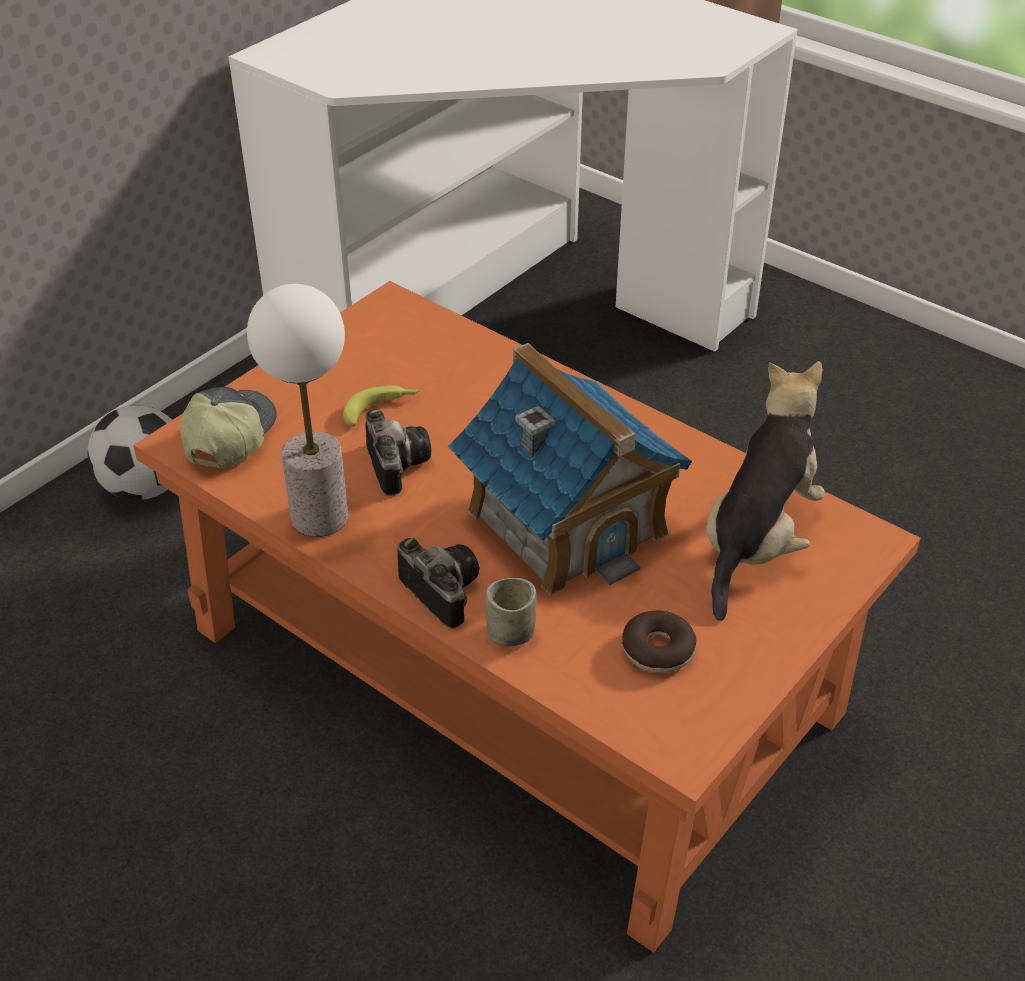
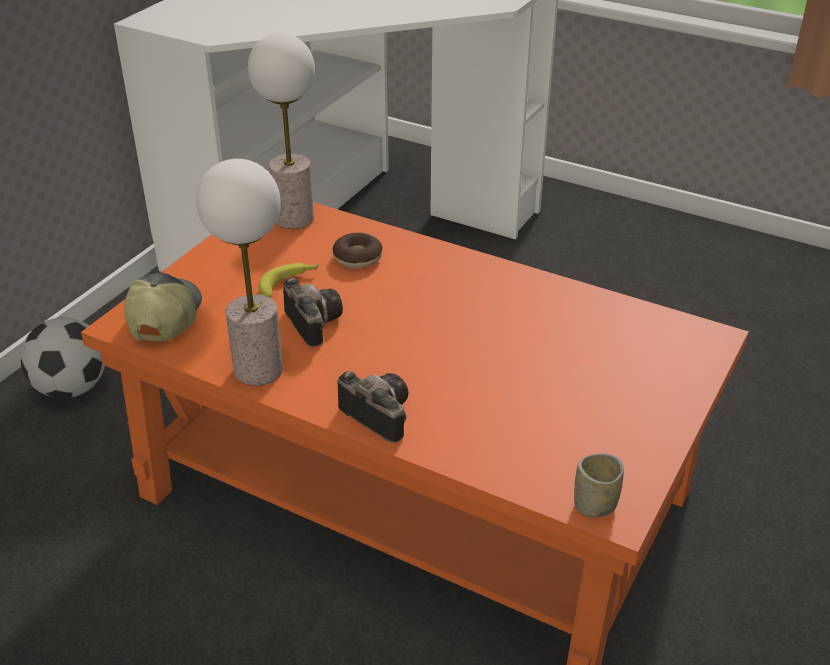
camera: 10 degrees left, 5 degrees down
toy house [448,343,692,596] -> none
cup [485,578,536,646] -> cup moved to [574,453,624,518]
donut [622,610,696,673] -> donut moved to [333,233,382,268]
plush toy [706,361,825,621] -> none
none -> table lamp [248,33,315,229]

